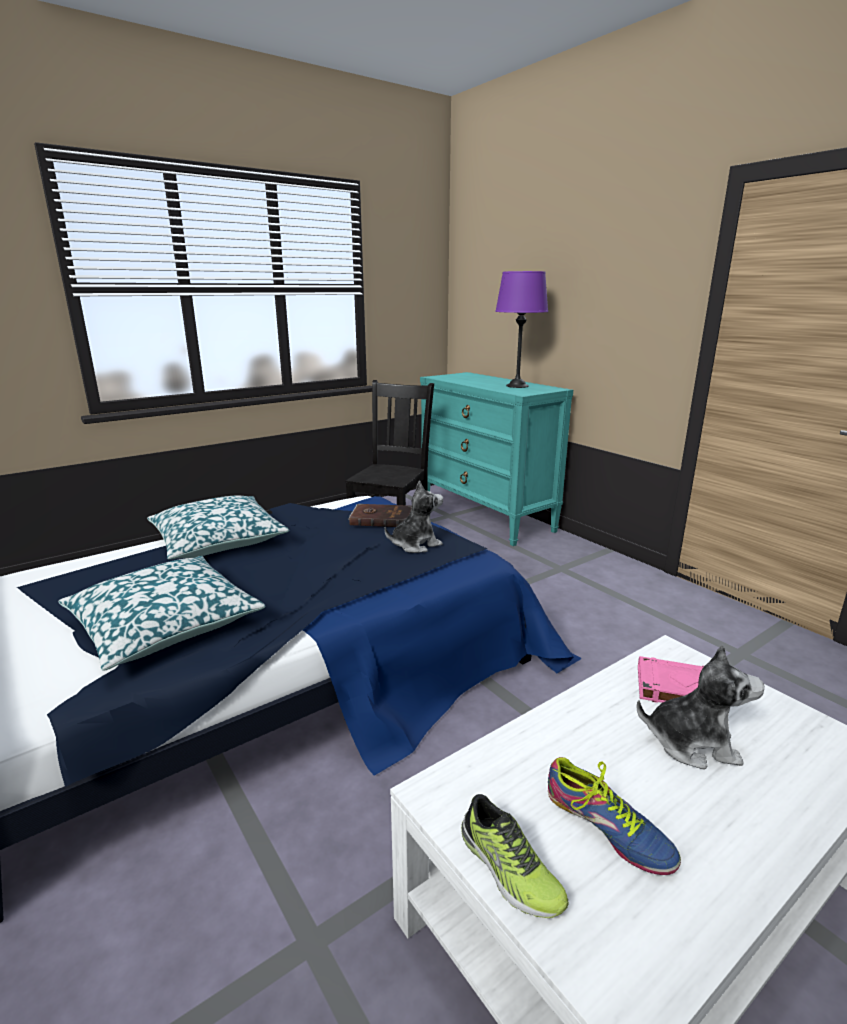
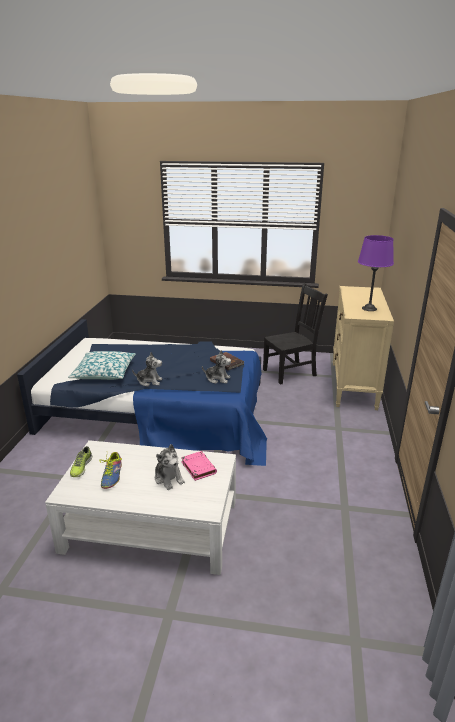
camera: 45 degrees right, 5 degrees up
pillow [147,496,289,559] -> none
turquoise dresser [420,372,573,546] -> beige dresser [333,286,394,410]
none -> plush toy [132,352,162,387]

